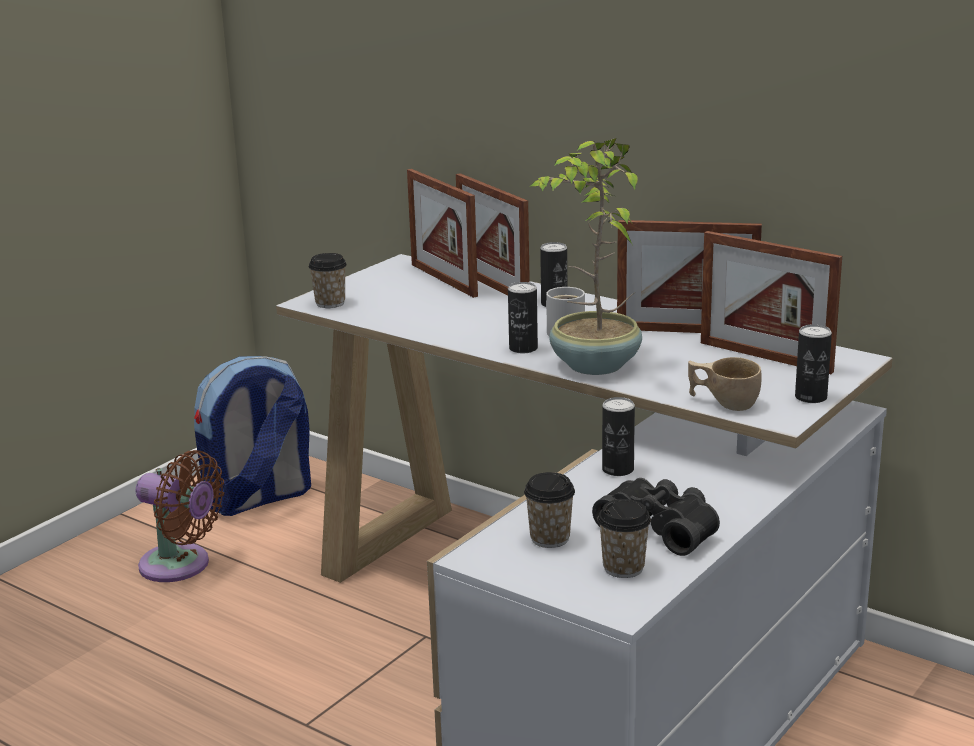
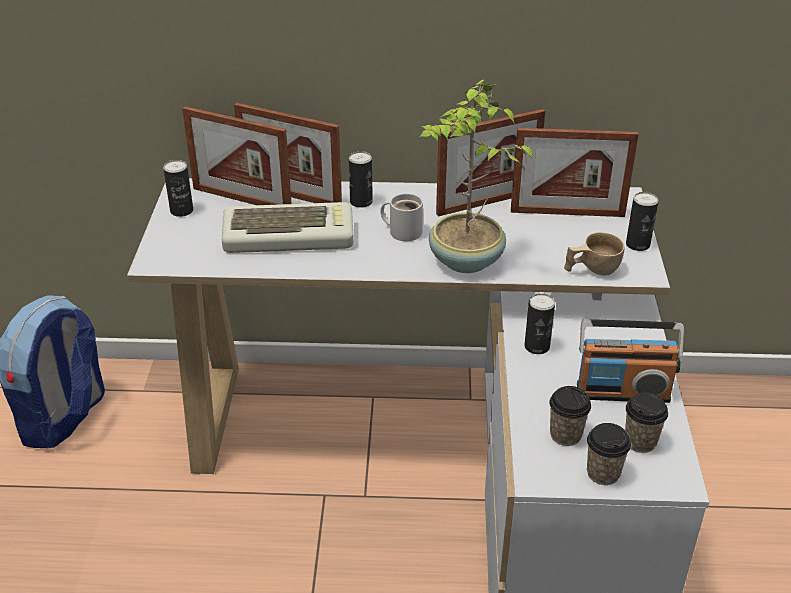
camera: 35 degrees left, 15 degrees up
brown fan [136,450,224,582] -> none
cup [309,253,347,308] -> cup moved to [587,423,631,485]
can [508,282,538,353] -> can moved to [163,160,193,217]
black binoculars [592,478,720,556] -> radio [577,319,684,403]
none -> keyboard [222,202,354,253]

